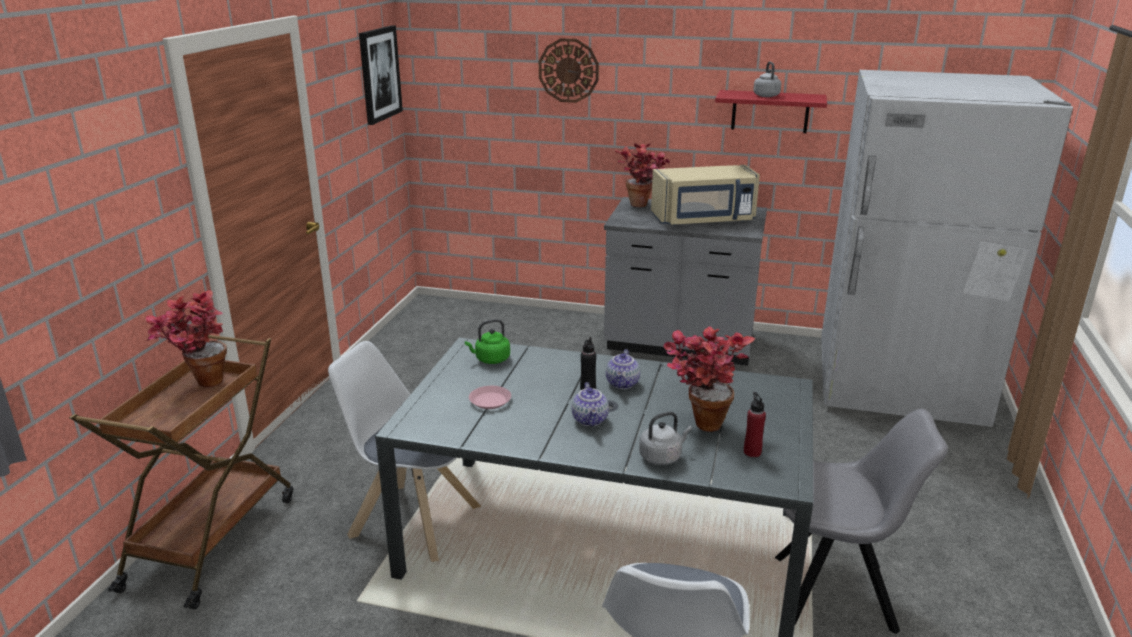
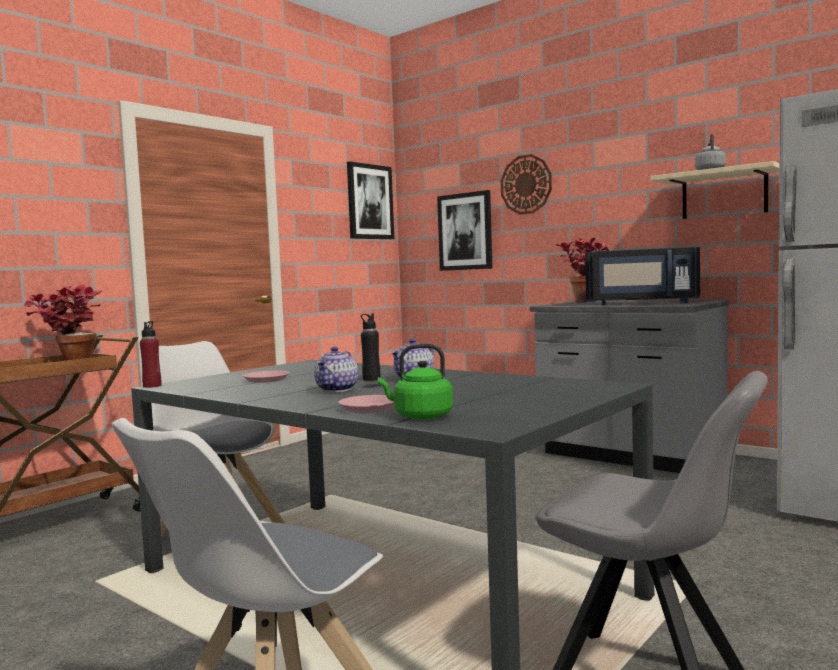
camera: 25 degrees right, 20 degrees down
green kettle [465,319,510,364] -> green kettle moved to [377,344,453,420]
grey kettle [639,412,692,465] -> pink plate [338,395,395,413]
beige microwave [651,165,760,226] -> black microwave [585,247,700,305]
potted plant [663,326,755,432] -> none
red shelf [715,90,827,133] -> beige shelf [650,161,779,219]
red bottle [744,392,766,457] -> red bottle moved to [140,321,162,388]
none -> picture [437,190,492,271]

